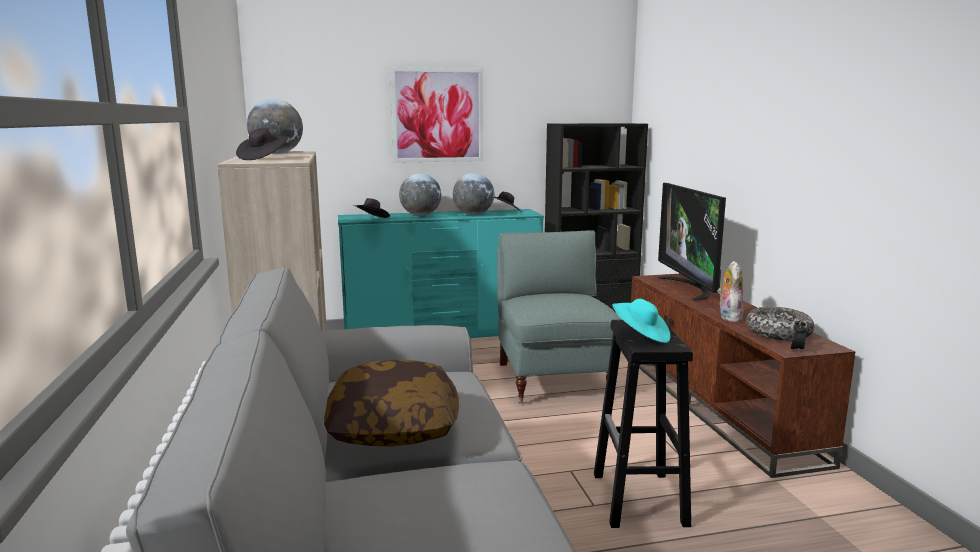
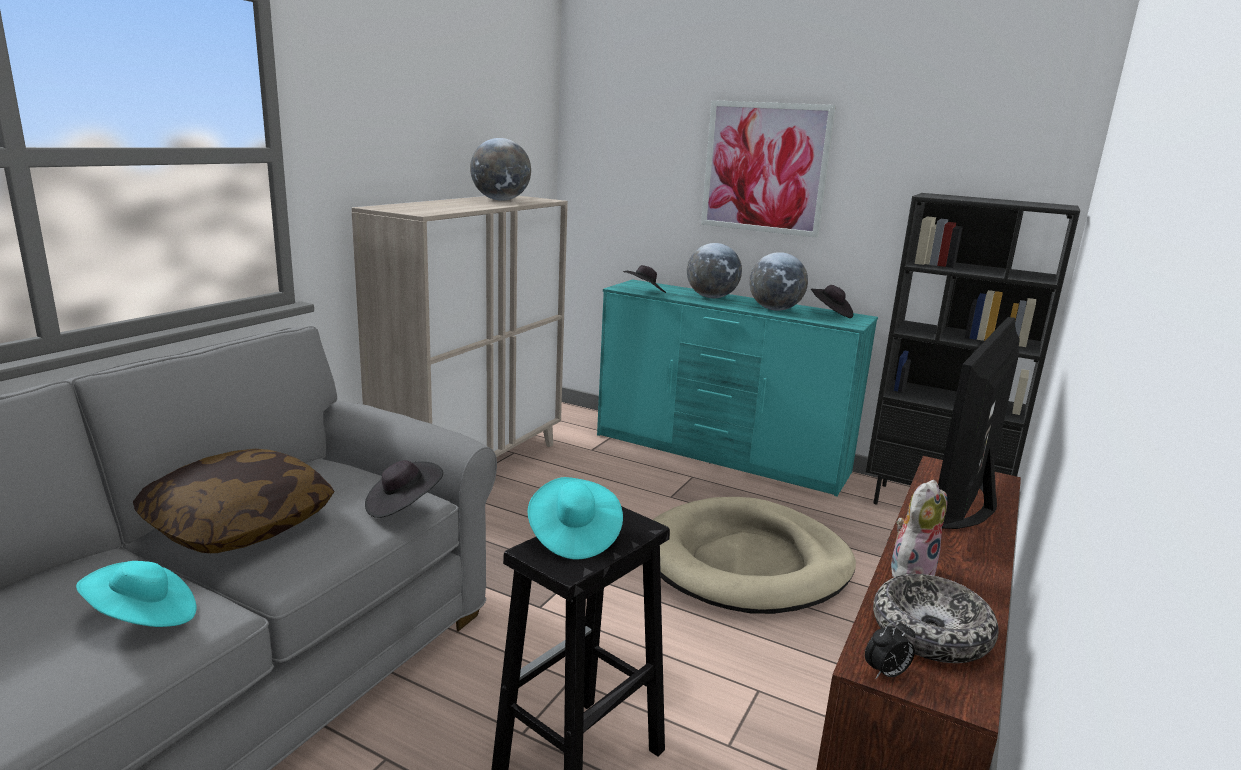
camera: 40 degrees right, 5 degrees up
black hat [236,128,288,160] -> black hat moved to [365,460,443,518]
grey armchair [497,231,622,403] -> beige dog bed [653,497,856,614]
none -> turquoise hat [76,561,197,627]

